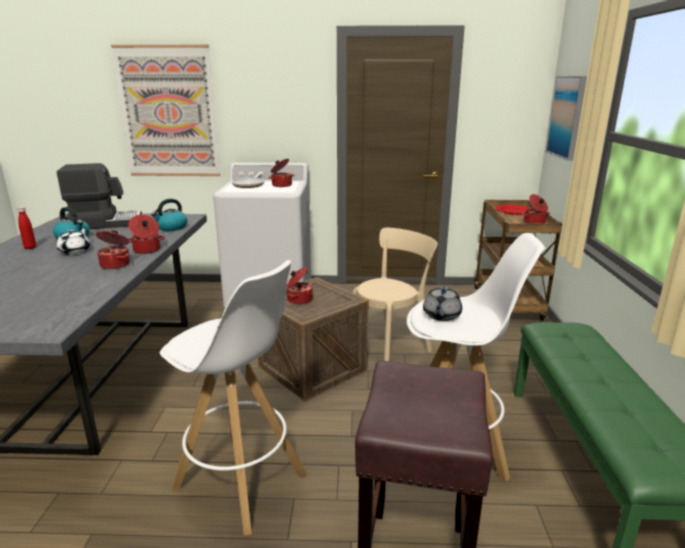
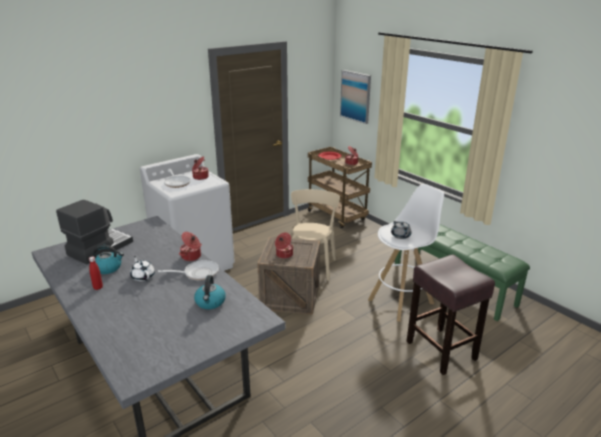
camera: 40 degrees left, 5 degrees up
cooking pot [96,230,130,269] -> frying pan [158,260,219,281]
picture [111,45,220,176] -> none
kettle [151,199,187,231] -> kettle moved to [194,275,226,309]
white stool [160,260,307,535] -> none

